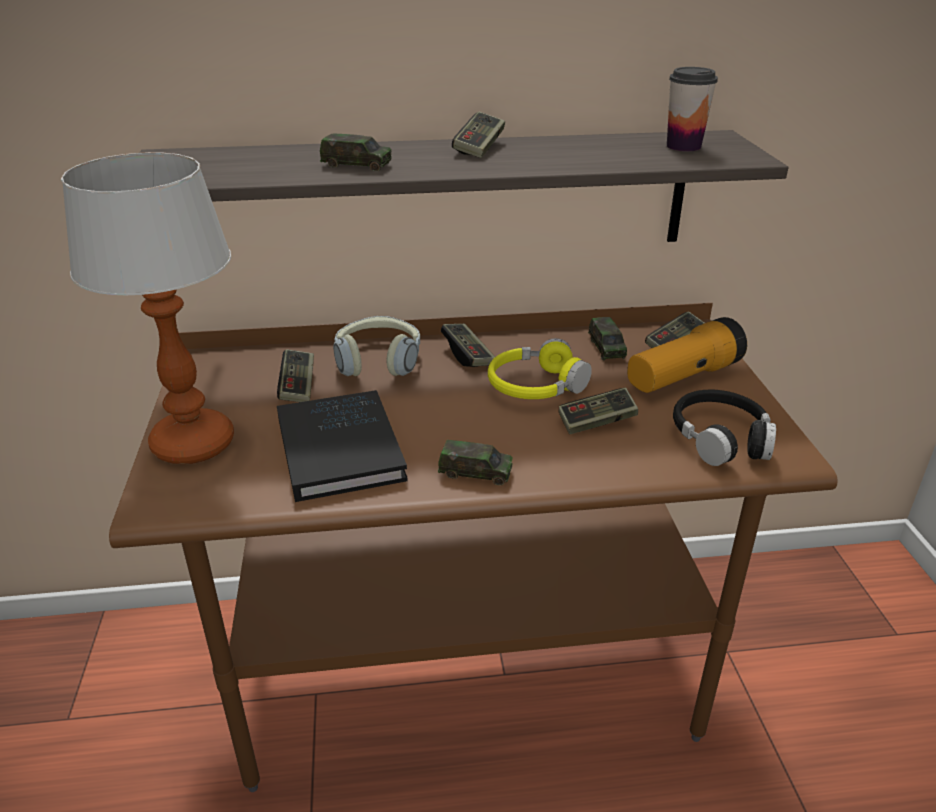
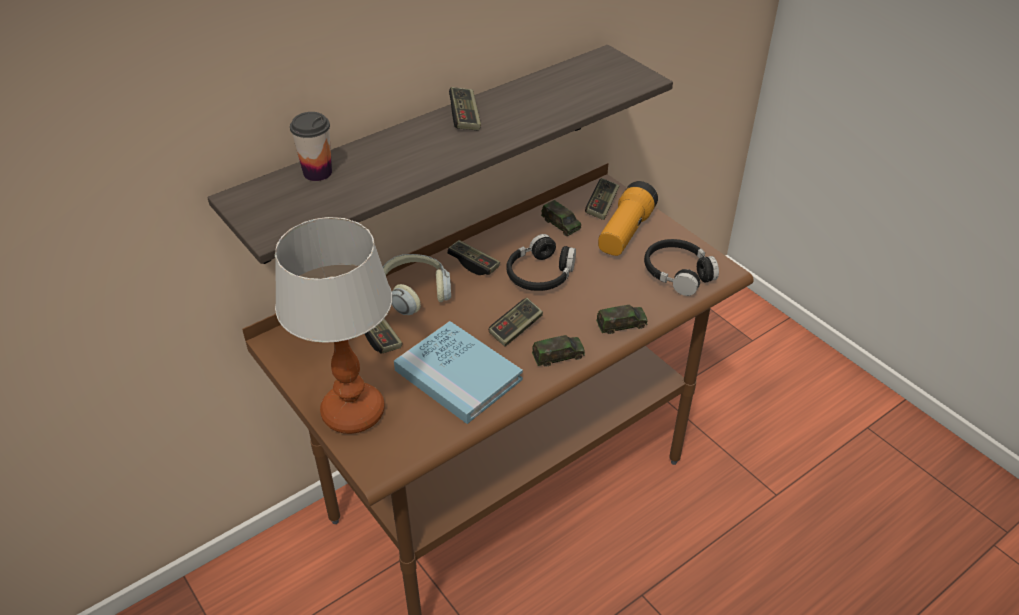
camera: 30 degrees left, 10 degrees up
black book [277,390,408,502] -> blue book [394,321,523,424]
toy car [320,133,392,171] -> toy car moved to [596,305,647,334]
yellow headphones [488,338,592,399] -> black headphones [506,234,576,291]
game controller [558,388,638,434] -> game controller moved to [488,298,543,347]
cup [667,67,718,151] -> cup moved to [290,112,332,181]

